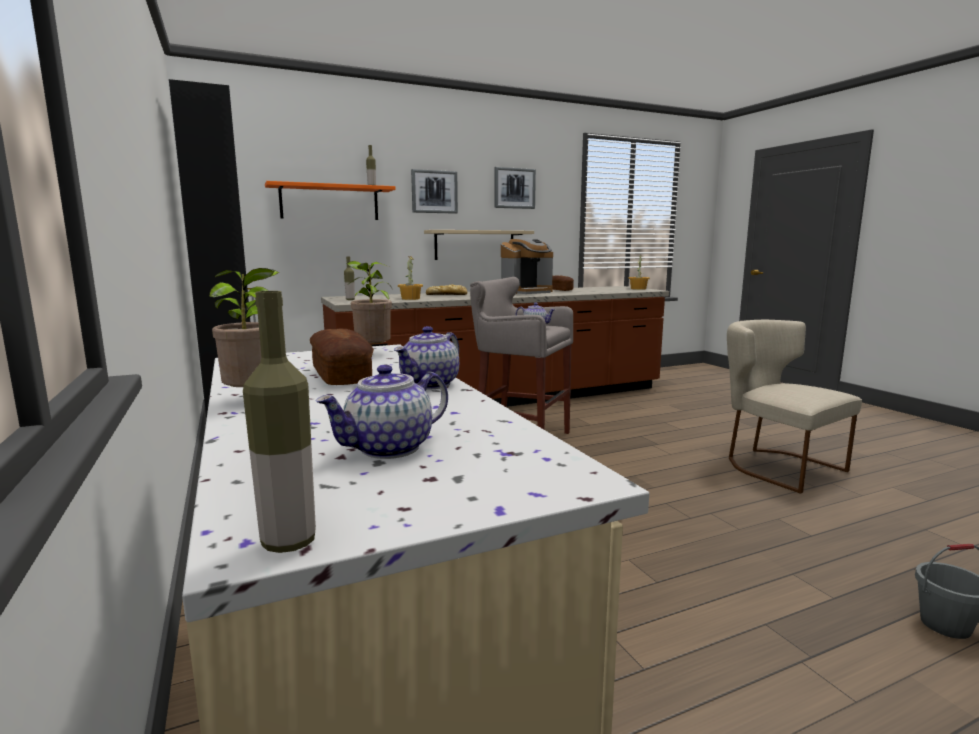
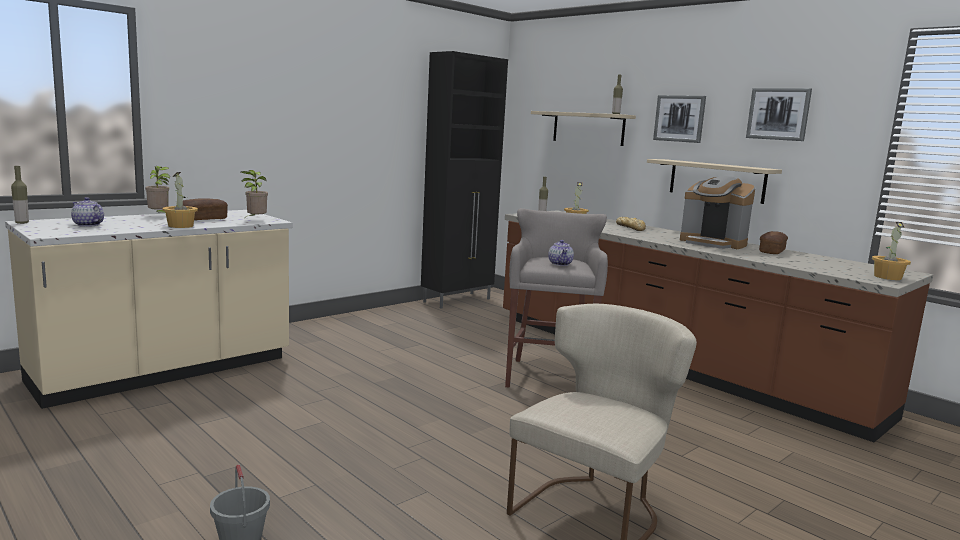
camera: 70 degrees right, 0 degrees up
orange shelf [265,181,395,220] -> beige shelf [531,111,636,146]
teapot [394,326,459,389] -> potted plant [162,172,198,228]

